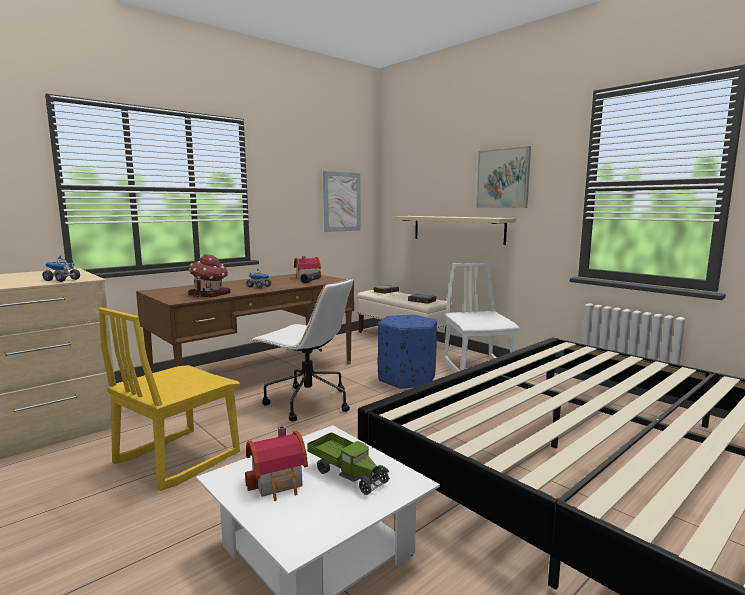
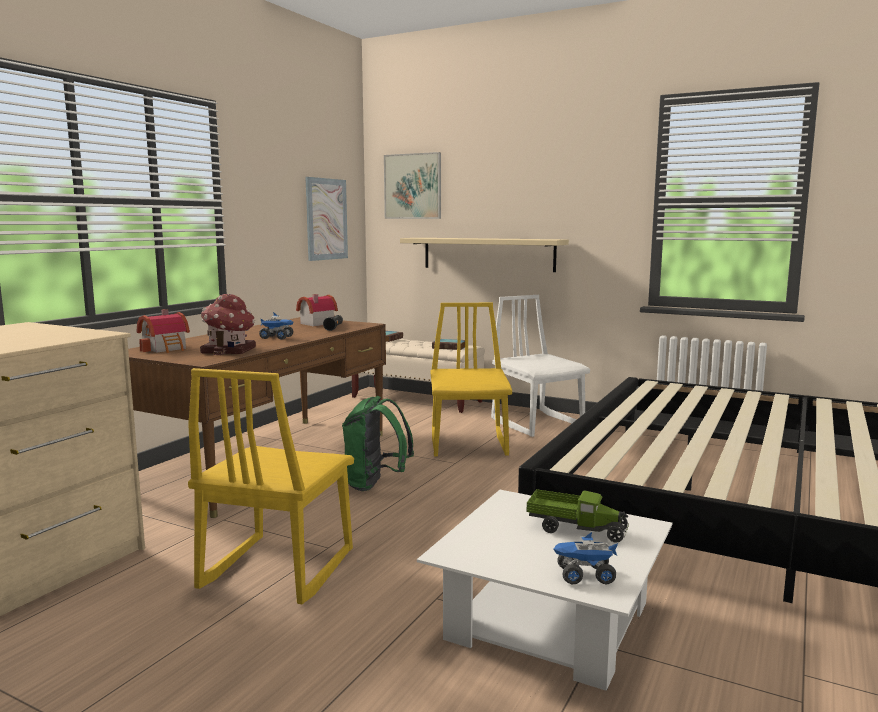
camera: 20 degrees left, 0 degrees up
toy truck [42,255,80,282] -> toy truck moved to [554,532,618,584]
toy house [245,426,308,501] -> toy house moved to [137,309,190,353]
white office chair [251,278,353,422] -> green backpack [342,396,414,491]
blue ottoman [378,315,437,389] -> yellow chair [430,303,512,456]
picture [476,146,531,208] -> picture moved to [384,152,441,219]

